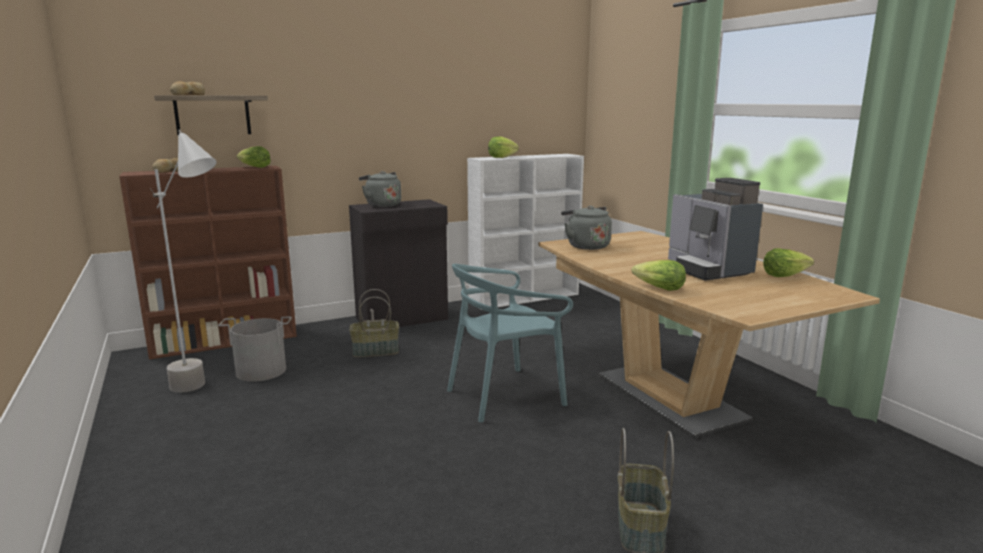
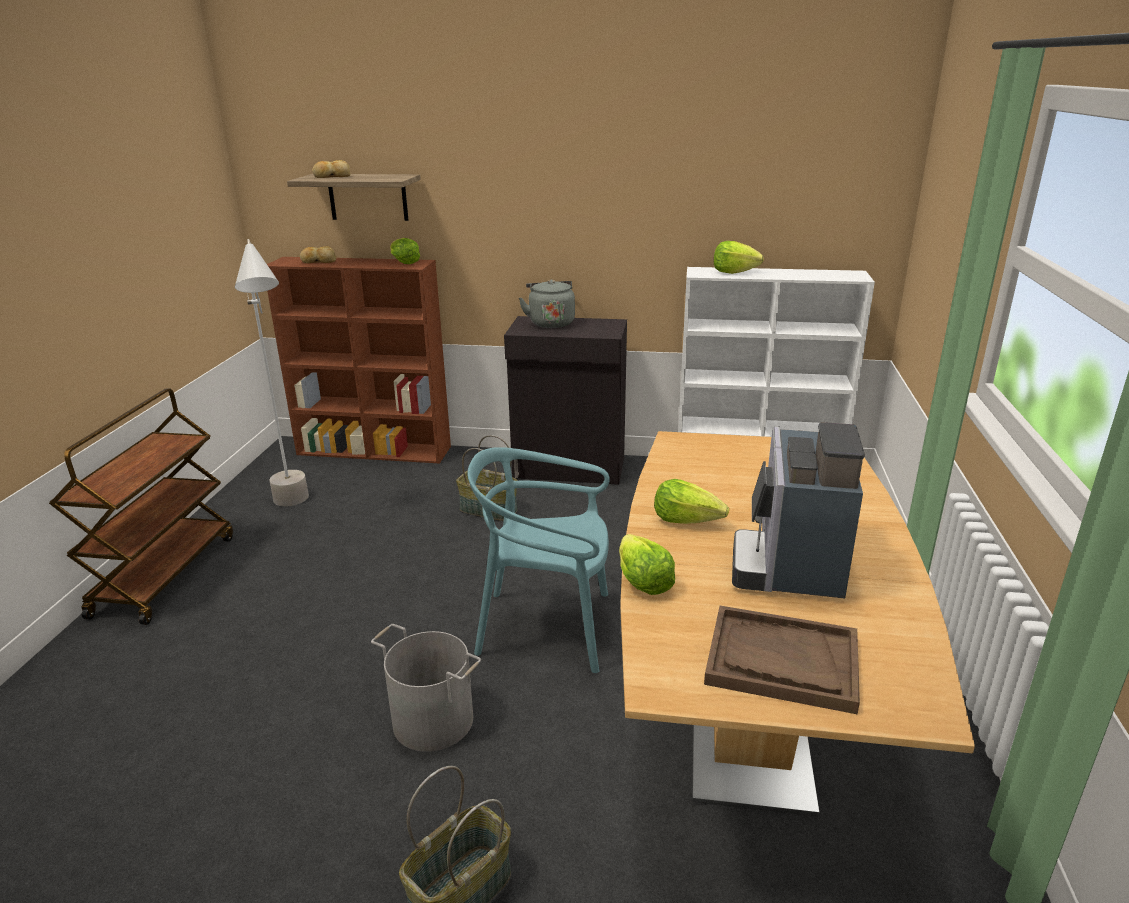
camera: 35 degrees right, 10 degrees up
grey bucket [218,317,292,382] -> grey bucket moved to [371,624,481,752]
grey kettle [561,206,612,250] -> none
lettuce [763,248,814,277] -> lettuce moved to [654,479,729,524]
none -> brown cart [49,388,233,625]
none -> brown tray [704,606,860,714]

